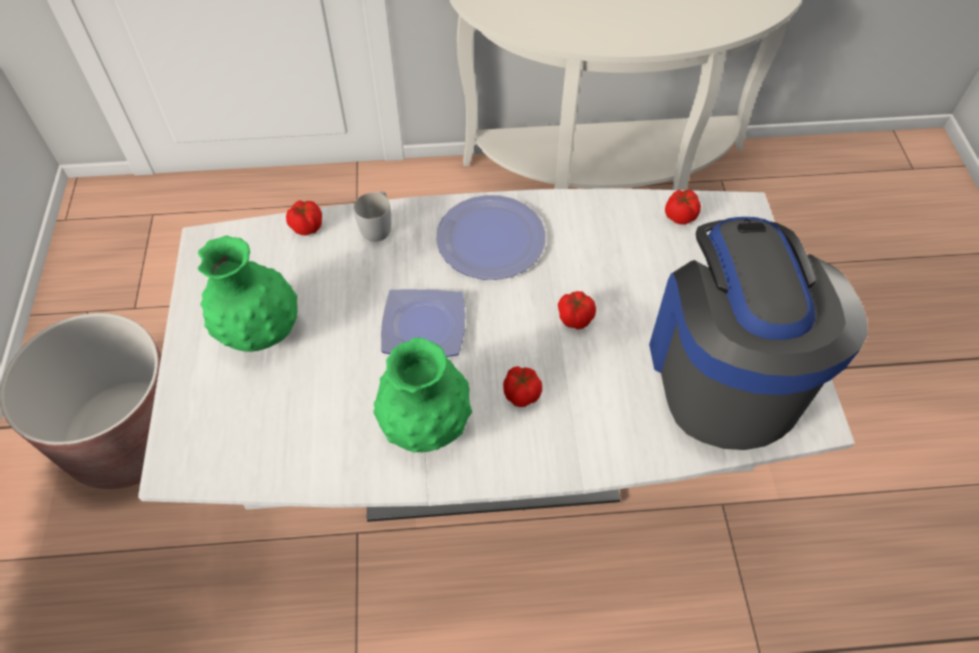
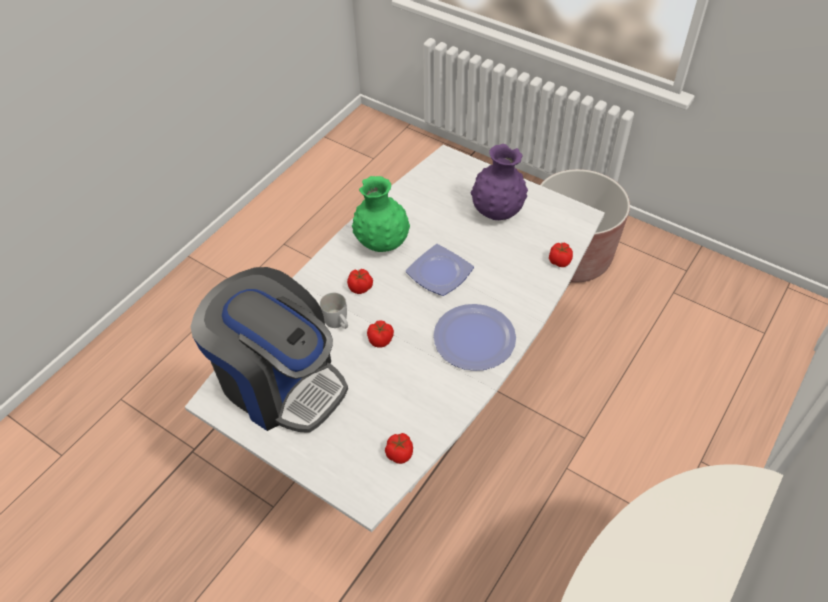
camera: 130 degrees right, 5 degrees down
green vase [198,236,298,352] -> purple vase [471,144,528,220]
white mug [354,191,391,242] -> white mug moved to [320,293,348,329]

